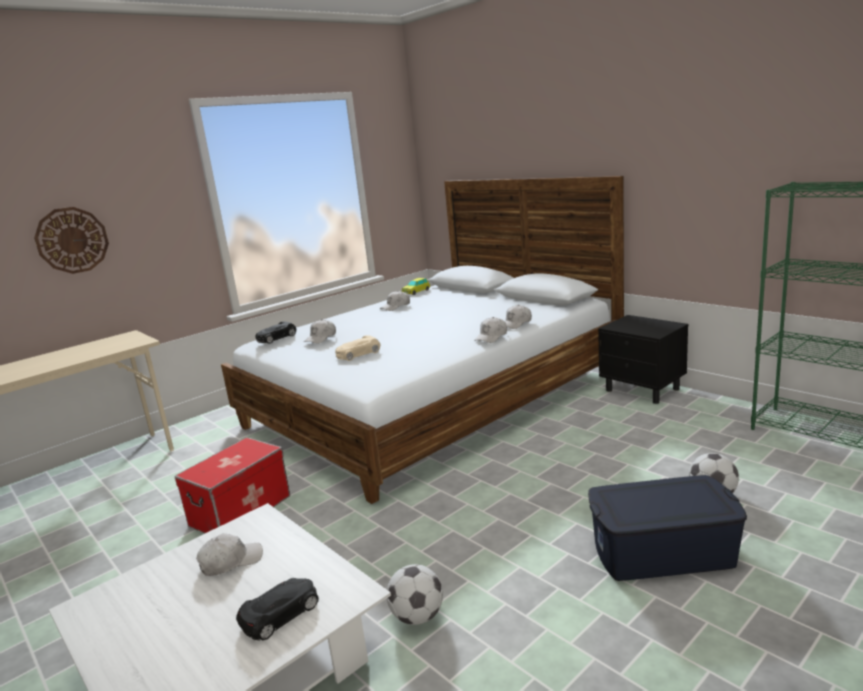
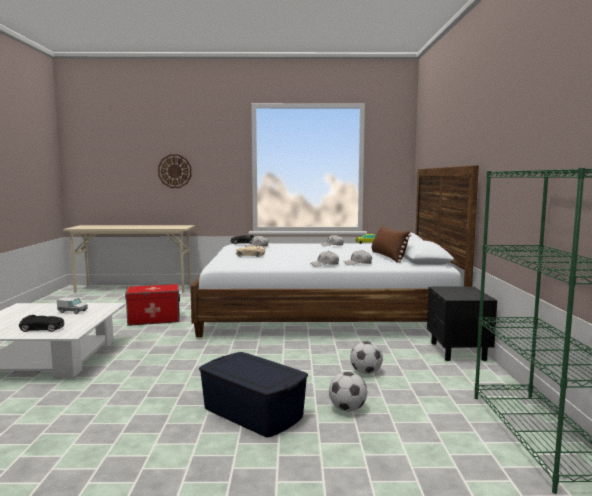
camera: 40 degrees right, 10 degrees down
white cap [196,534,263,576] -> toy truck [57,297,88,314]
football [387,564,443,625] -> football moved to [350,341,383,374]
none -> brown pillow [372,225,411,263]

